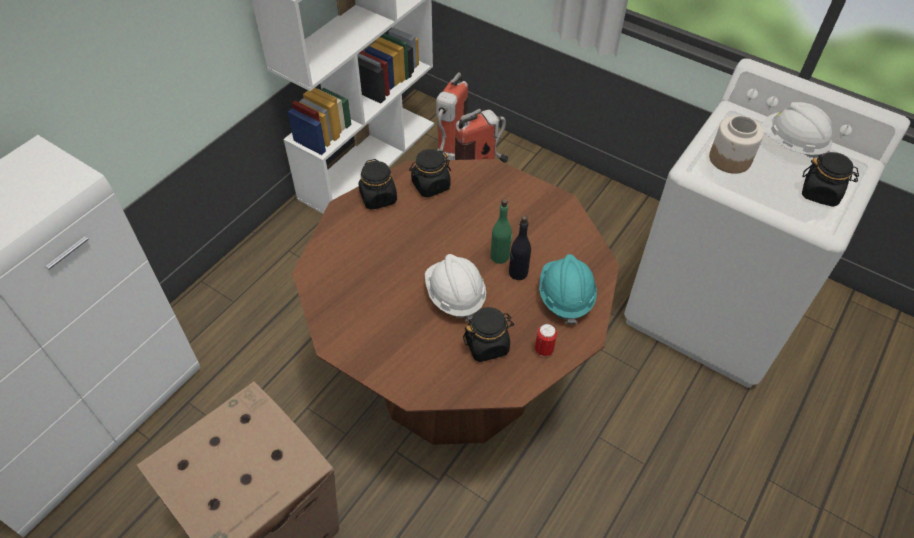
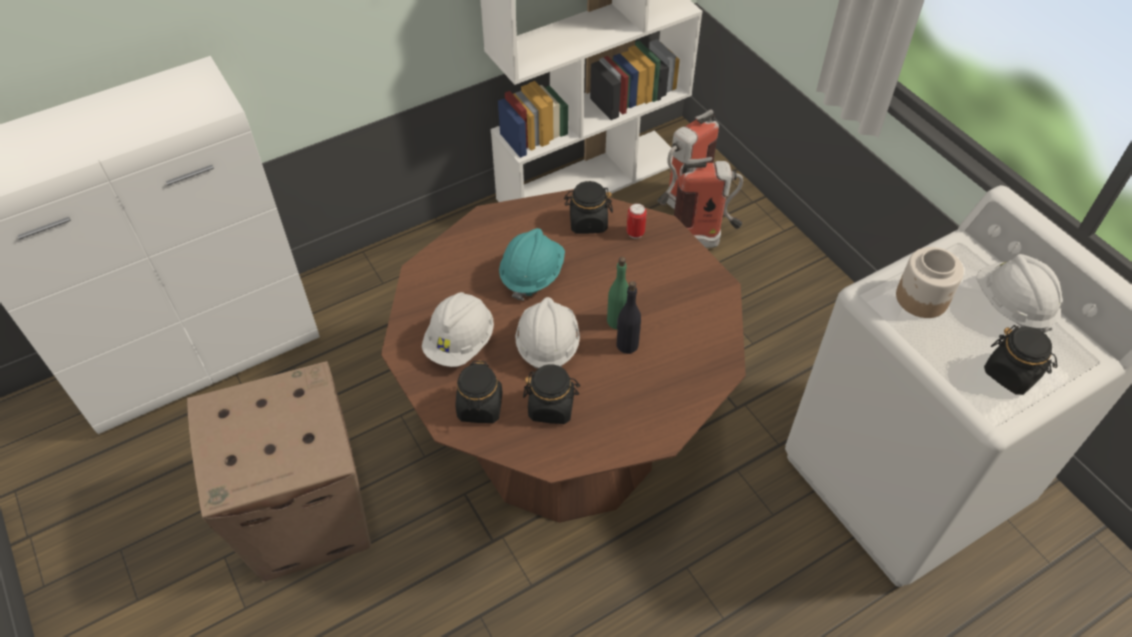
camera: 25 degrees right, 0 degrees up
black jar [358,159,397,210] -> black jar moved to [456,360,503,423]
can [535,324,557,357] -> can moved to [626,203,647,239]
turquoise hard hat [539,254,597,324] -> turquoise hard hat moved to [499,228,565,301]
none -> white hard hat [422,292,494,367]

